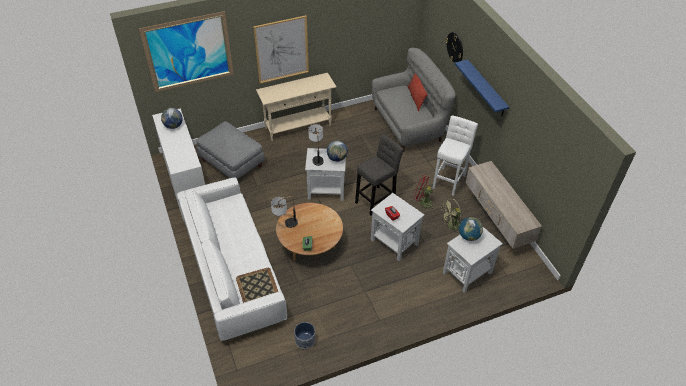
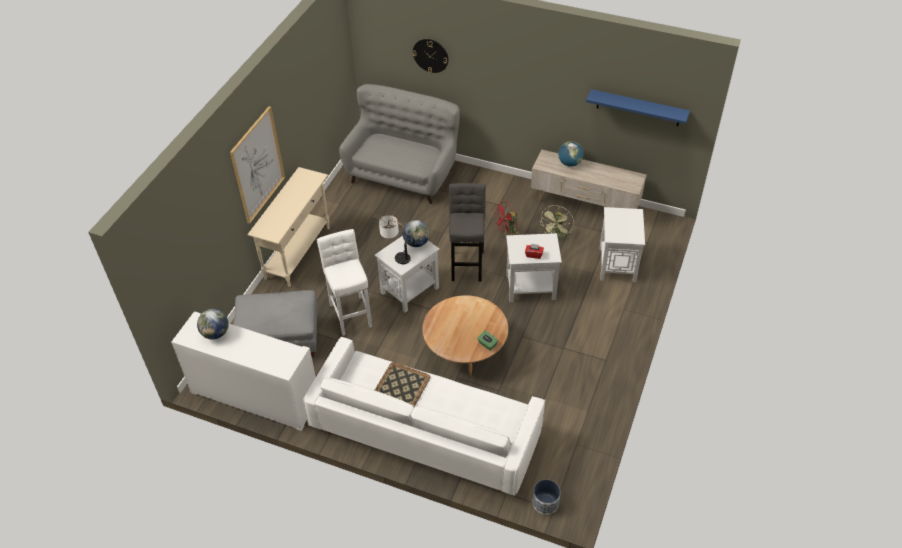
camera: 45 degrees left, 0 degrees up
picture [139,11,234,92] -> none
tray [236,268,278,303] -> tray moved to [375,362,430,407]
table lamp [271,196,298,228] -> none
planter [294,322,315,349] -> planter moved to [533,479,561,515]
pillow [408,73,428,112] -> none
white stool [432,116,478,196] -> white stool moved to [317,229,372,336]
blue shelf [455,59,509,116] -> blue shelf moved to [586,89,690,126]
globe [459,217,483,241] -> globe moved to [558,141,584,167]

